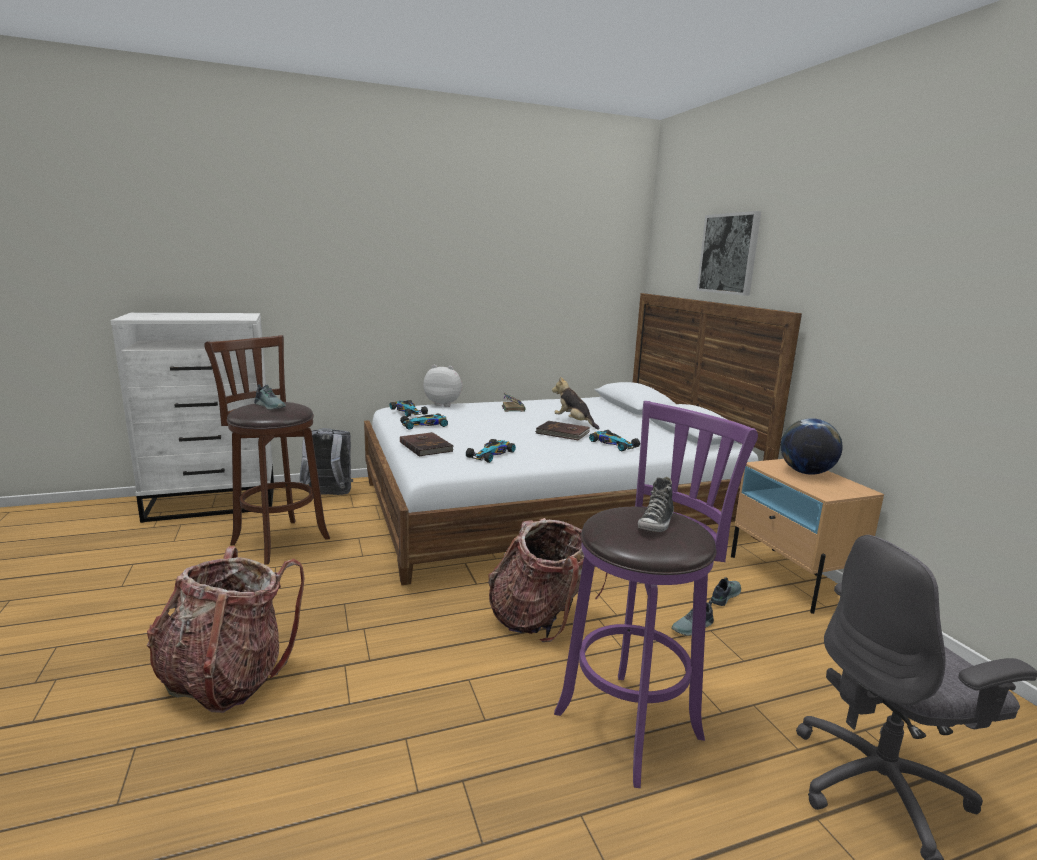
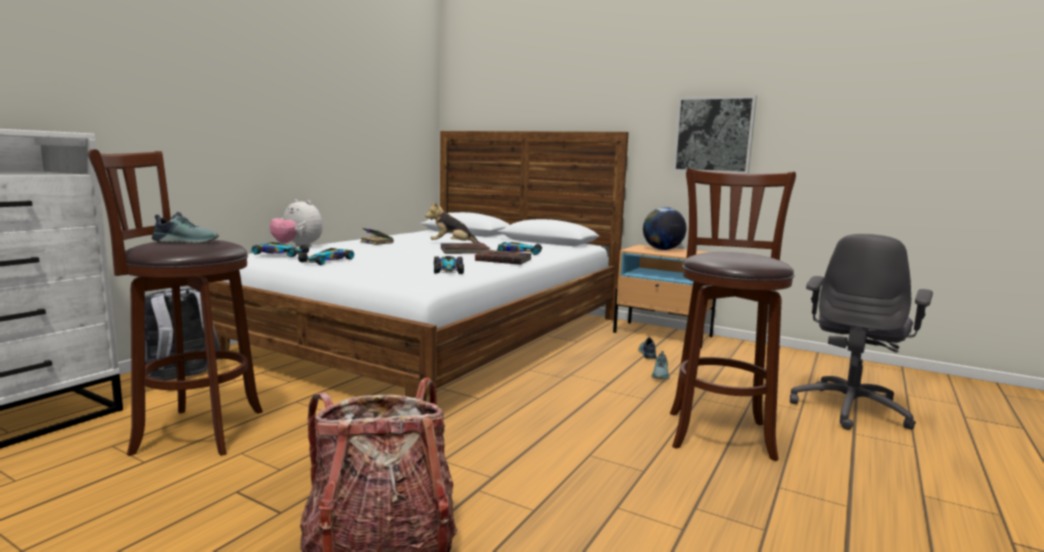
camera: 40 degrees left, 5 degrees down
brown book [400,432,454,457] -> brown book moved to [475,250,532,265]
plush toy [423,365,463,407] -> plush toy turned 120 degrees counterclockwise [270,199,323,247]
backpack [488,518,608,642] -> none
purple stool [554,401,758,788] -> brown stool [670,168,796,461]
shoe [638,477,674,532] -> none
picture [697,211,761,296] -> picture moved to [673,95,757,174]

